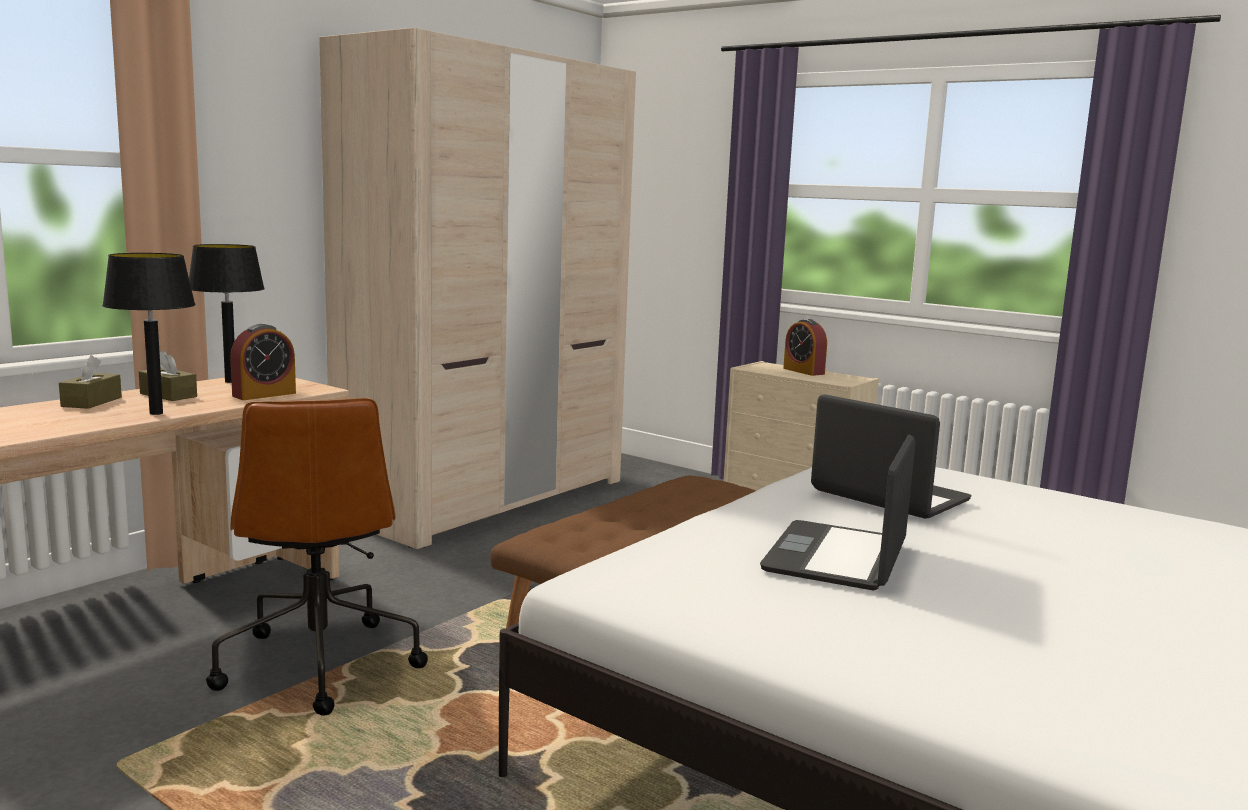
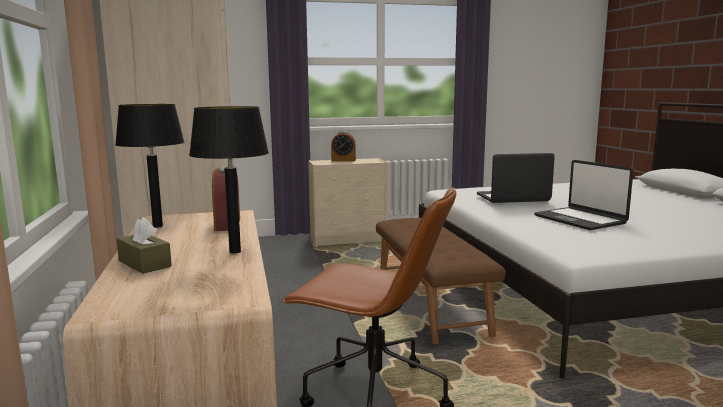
camera: 50 degrees left, 0 degrees up
brown tissue box [139,350,197,401] -> none

